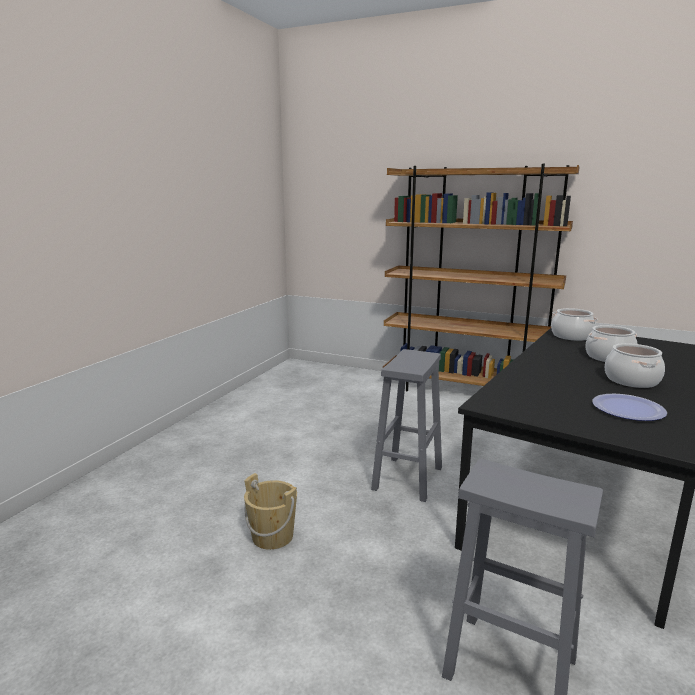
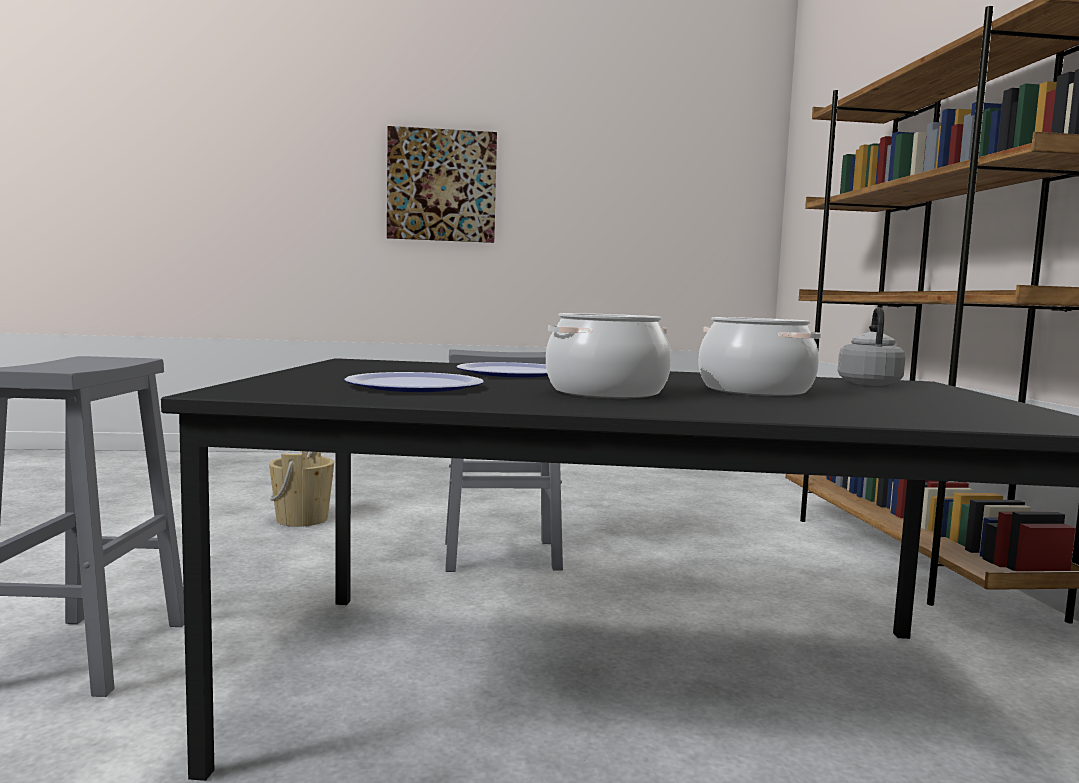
camera: 60 degrees right, 10 degrees down
cooking pot [551,308,598,341] -> grey kettle [838,307,906,386]
none -> picture [387,126,497,243]
none -> plate [457,362,548,377]

